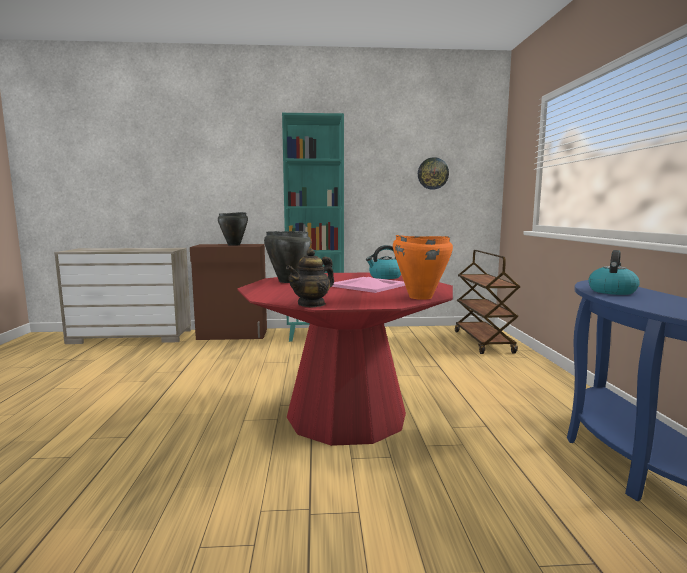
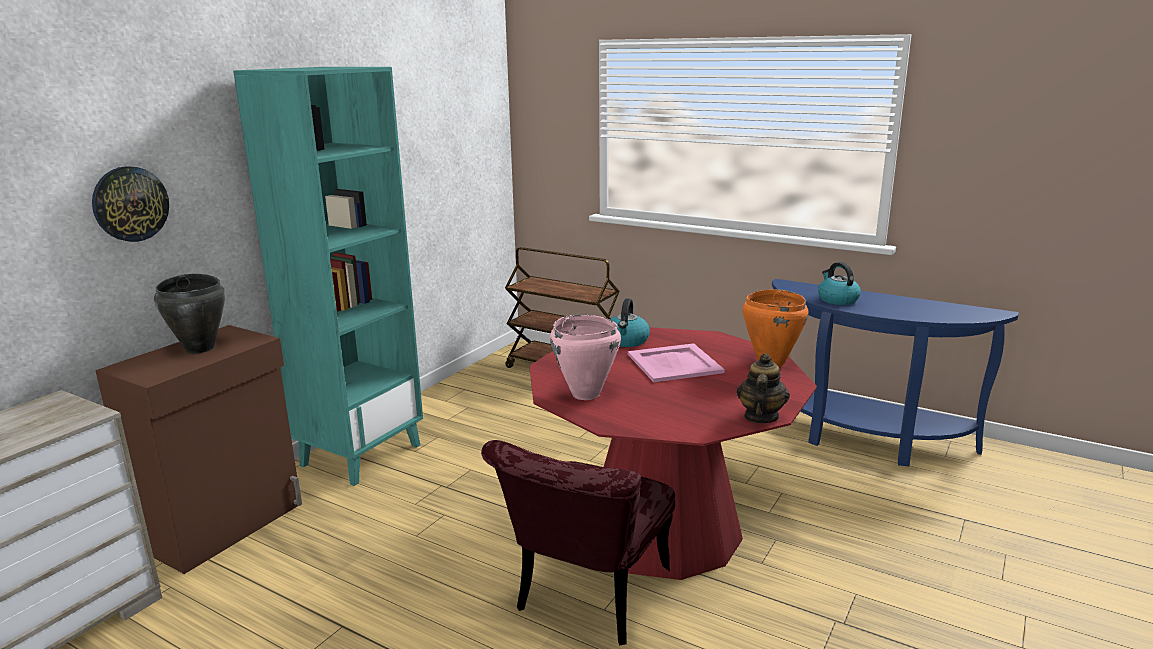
camera: 55 degrees left, 10 degrees up
black cooking pot [264,231,311,283] -> pink cooking pot [550,315,621,400]
teapot [286,248,334,308] -> teapot turned 150 degrees counterclockwise [737,353,790,423]
wall clock [418,157,449,190] -> wall clock moved to [92,166,169,242]
none -> red chair [481,440,675,645]

